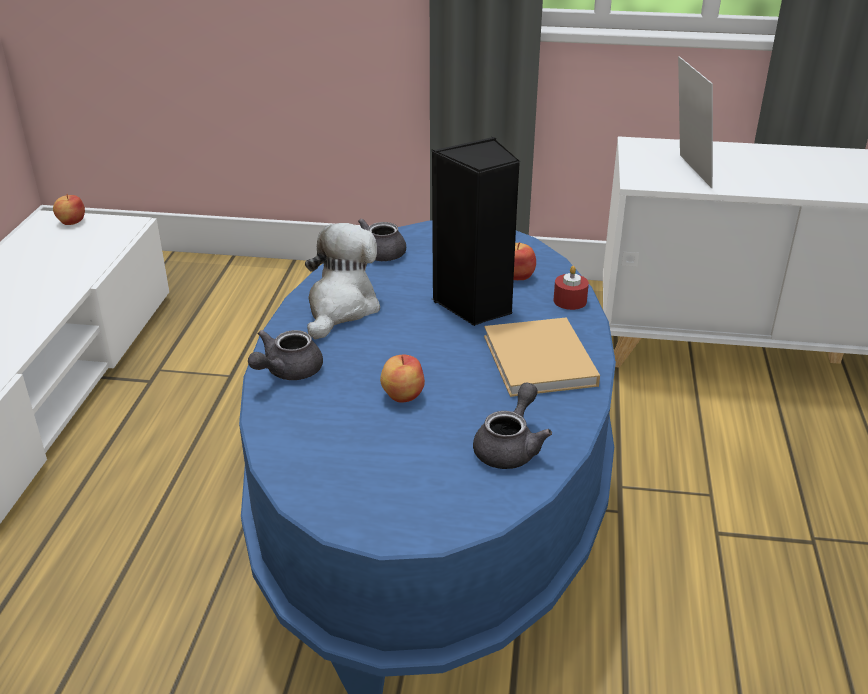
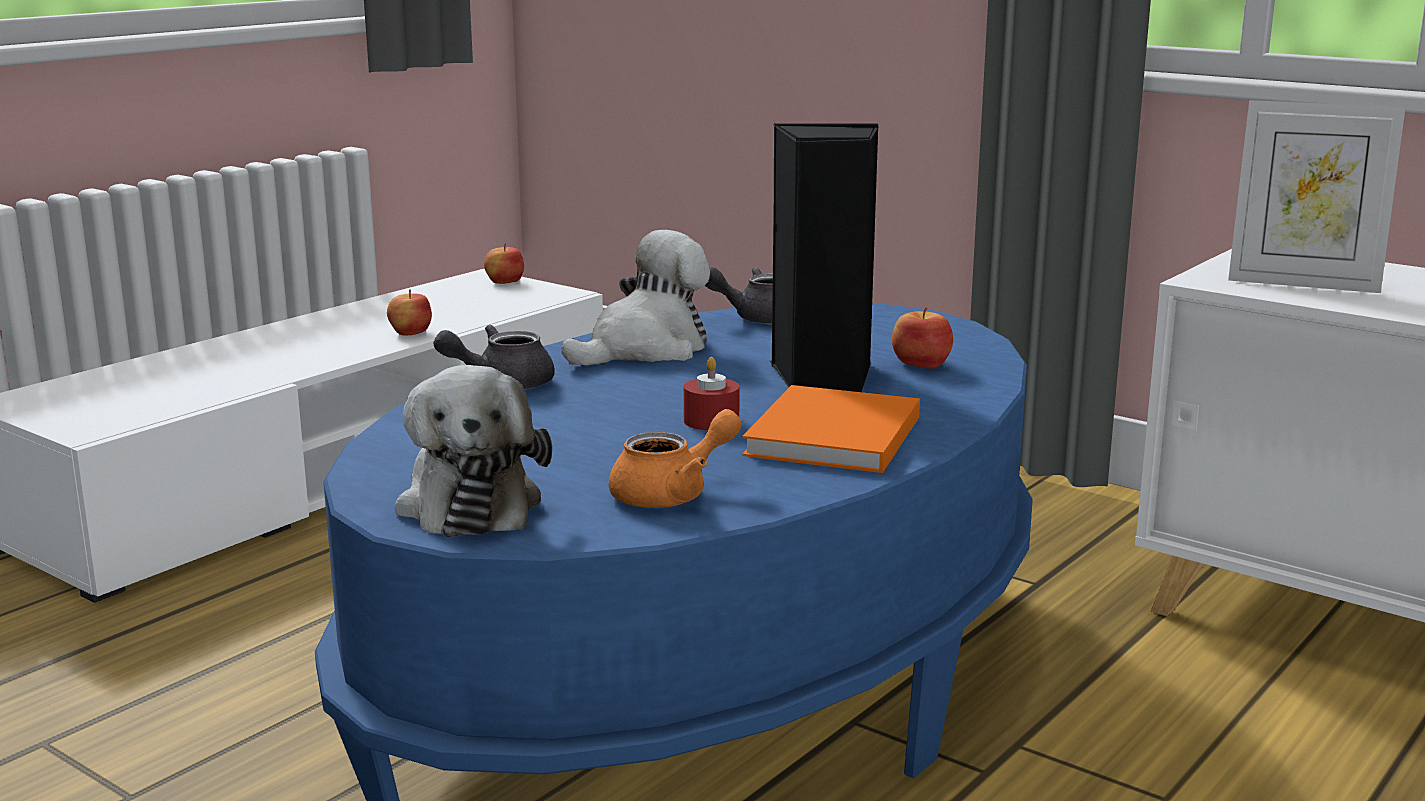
camera: 30 degrees right, 15 degrees down
apple [380,355,425,403] -> apple moved to [387,289,432,335]
grey teapot [473,382,552,469] -> orange teapot [609,409,742,508]
beige book [484,317,600,397] -> orange book [742,385,920,473]
red candle [554,266,589,310] -> red candle moved to [684,357,740,430]
picture frame [678,56,713,188] -> picture frame turned 90 degrees clockwise [1228,100,1405,293]
none -> plush toy [395,365,552,537]

